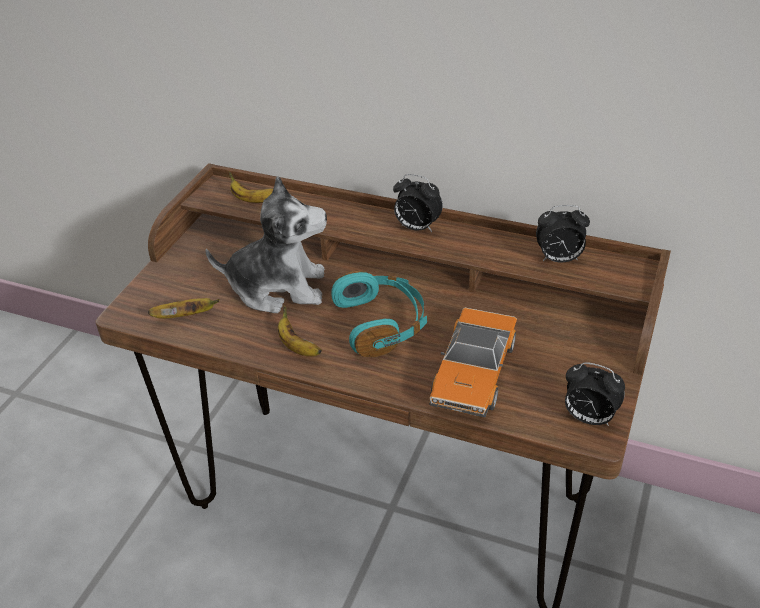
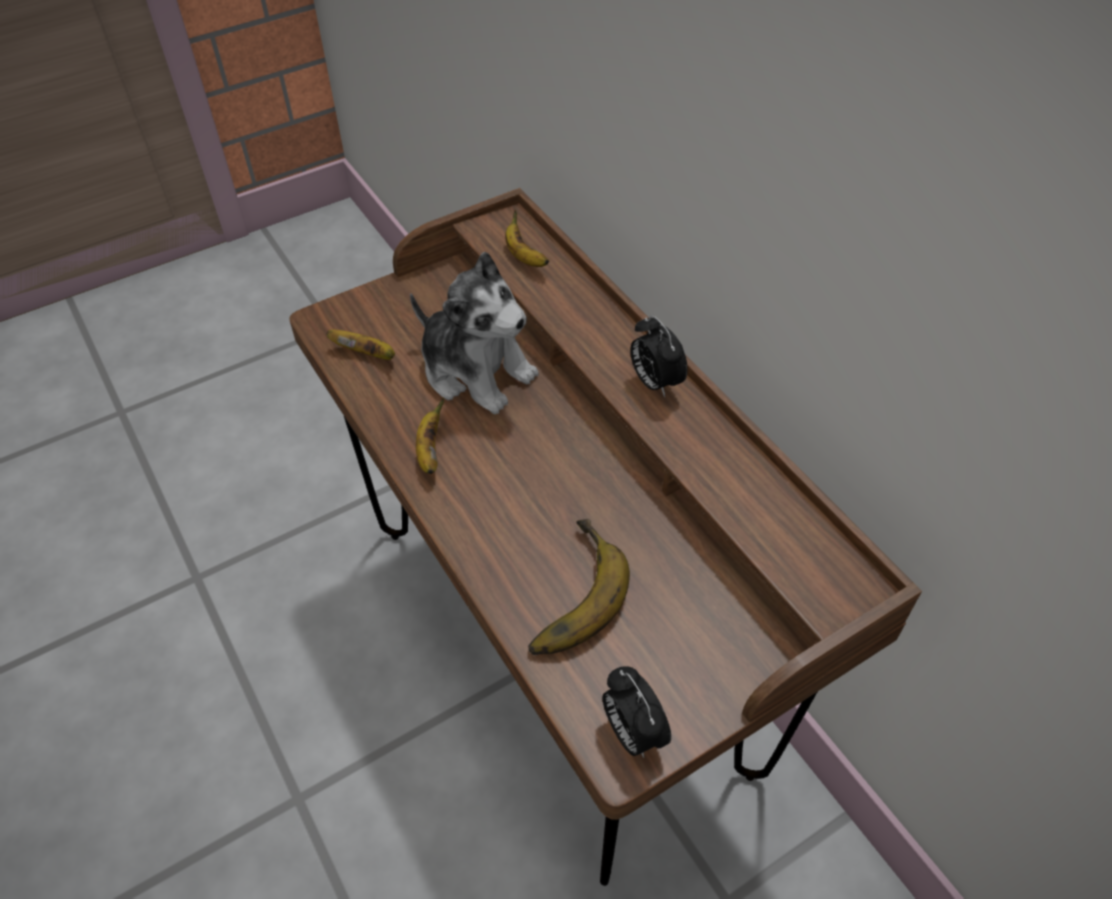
camera: 35 degrees right, 10 degrees up
turquoise headphones [331,270,427,357] -> none
toy car [429,308,517,417] -> banana [528,519,630,655]
alarm clock [536,205,590,263] -> none

